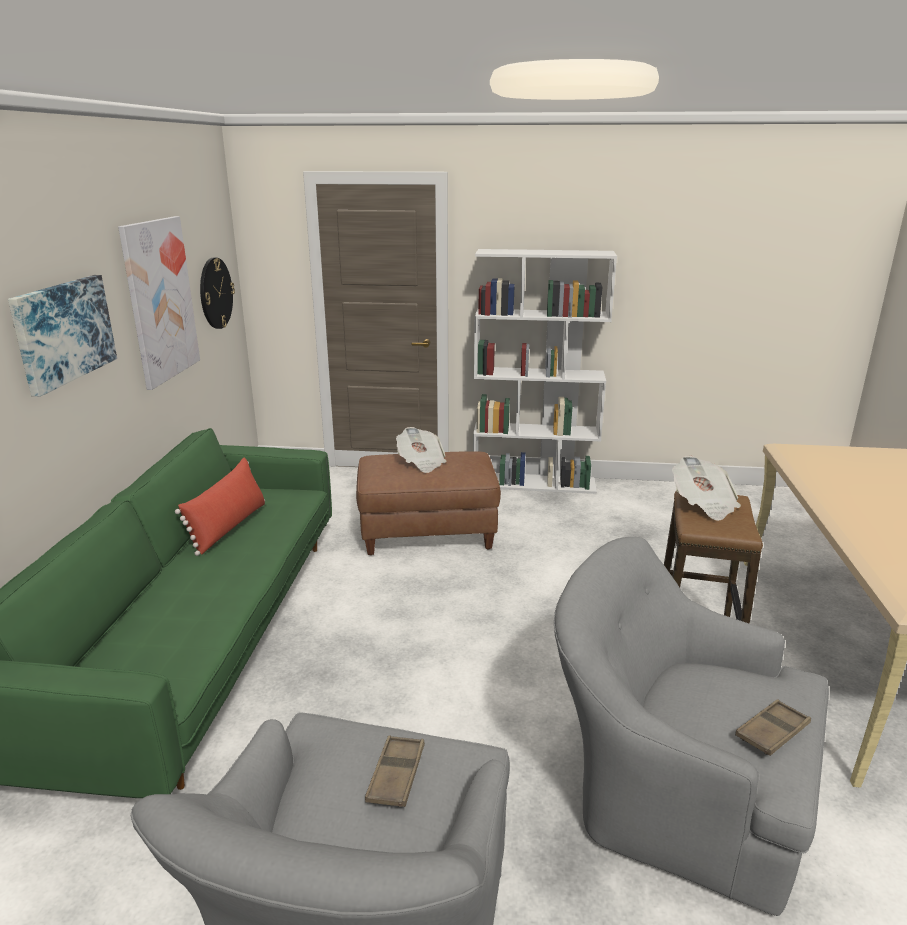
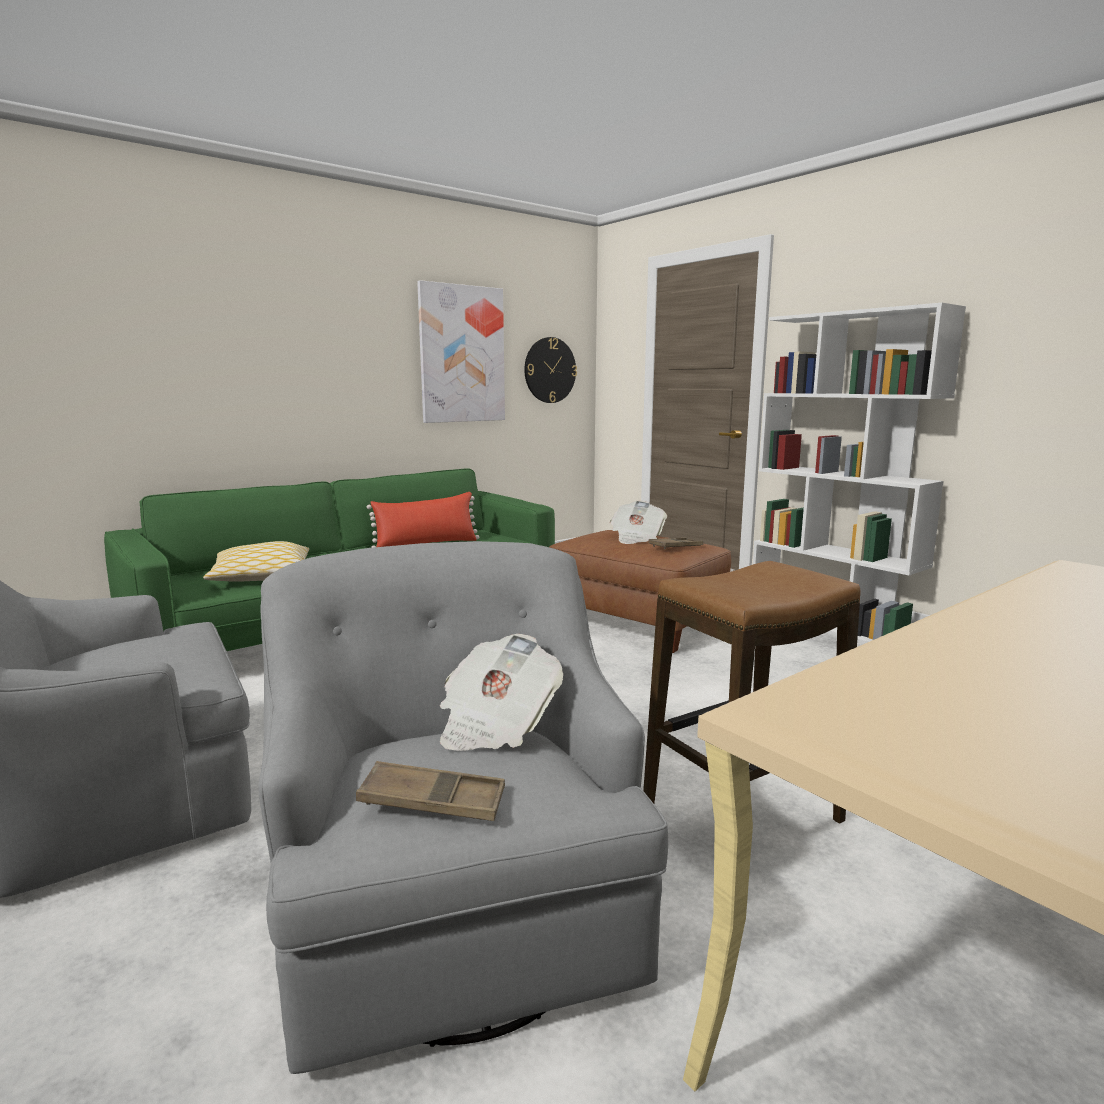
camera: 45 degrees right, 10 degrees down
picture [8,275,117,397] -> none
brown tray [365,735,425,807] -> brown tray moved to [649,538,703,549]
newspaper [672,455,741,521] -> newspaper moved to [440,634,564,751]
none -> pillow [203,541,309,582]

